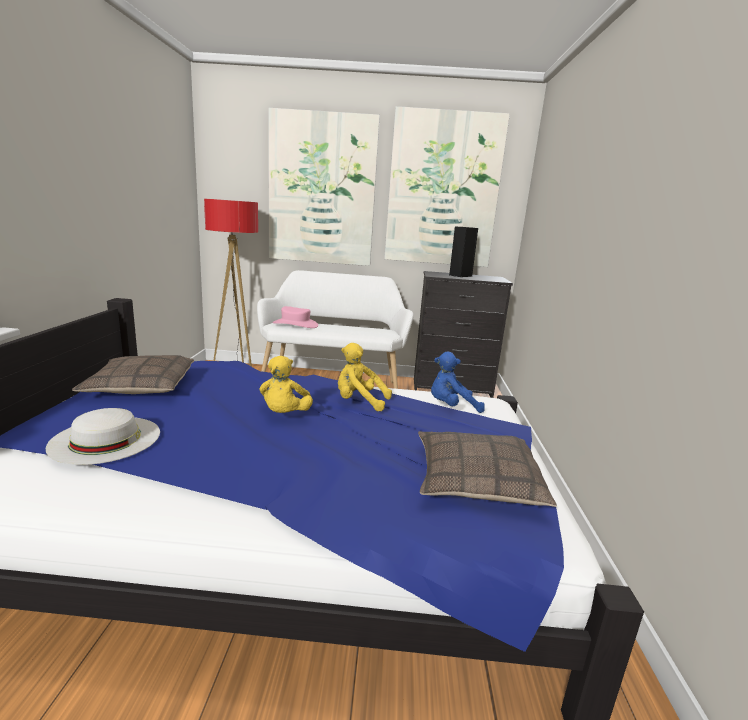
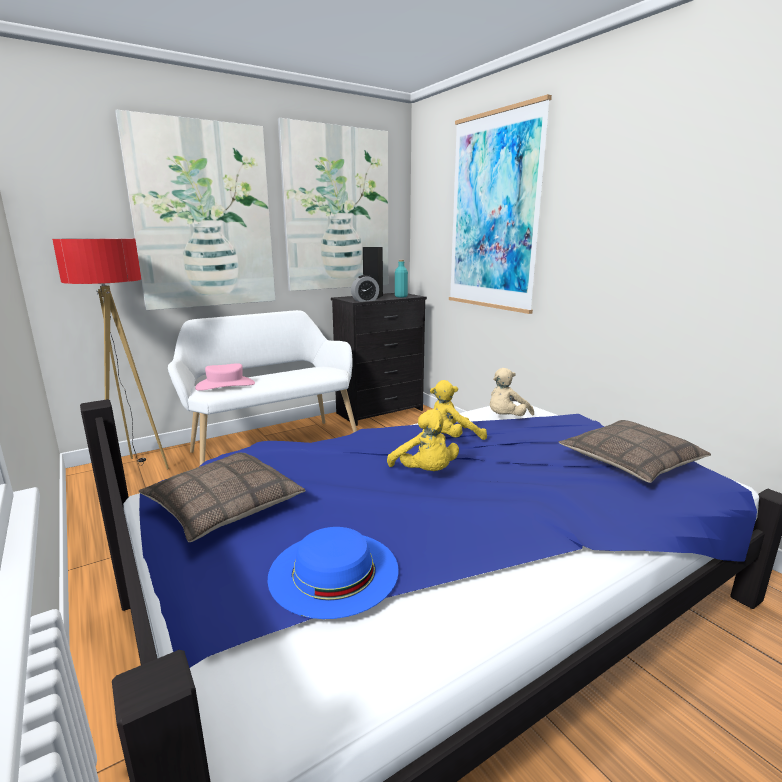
camera: 35 degrees left, 0 degrees up
white hat [45,408,160,465] -> blue hat [268,527,399,619]
blue plush toy [431,352,485,413] -> beige plush toy [490,368,534,416]
none -> alarm clock [351,275,379,302]
none -> turquoise bottle [395,260,408,297]
none -> picture [449,94,552,314]

